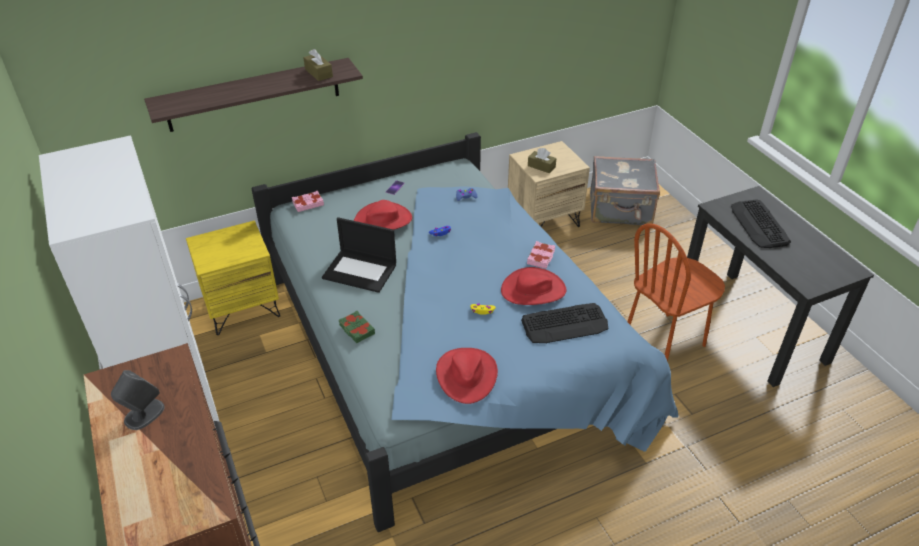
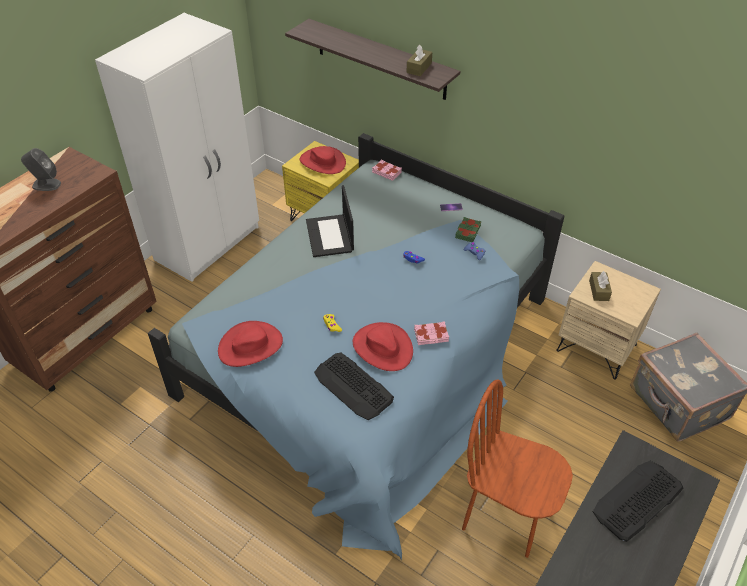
camera: 60 degrees right, 5 degrees up
green book [339,311,375,343] -> green book moved to [455,217,481,242]
red hat [354,200,412,230] -> red hat moved to [300,146,346,174]

